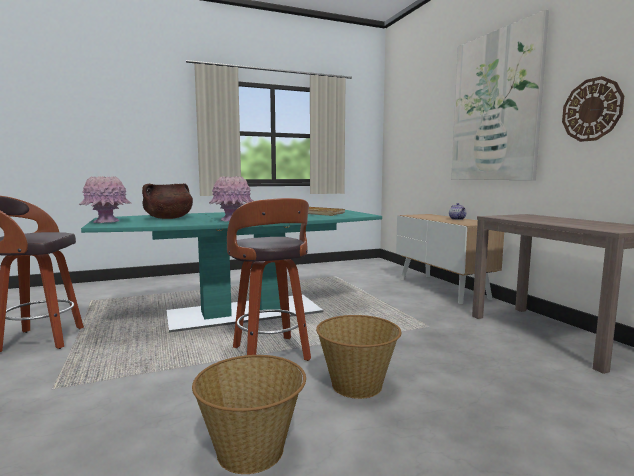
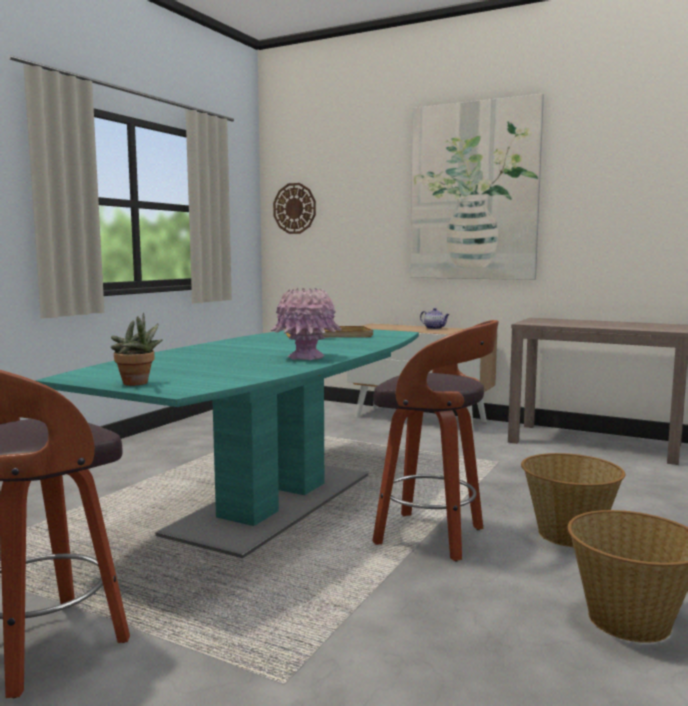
camera: 40 degrees left, 0 degrees up
pink vase [78,176,131,223] -> potted plant [111,313,163,386]
brown cooking pot [142,183,193,219] -> none
wall clock [562,76,624,142] -> wall clock moved to [273,183,316,234]

